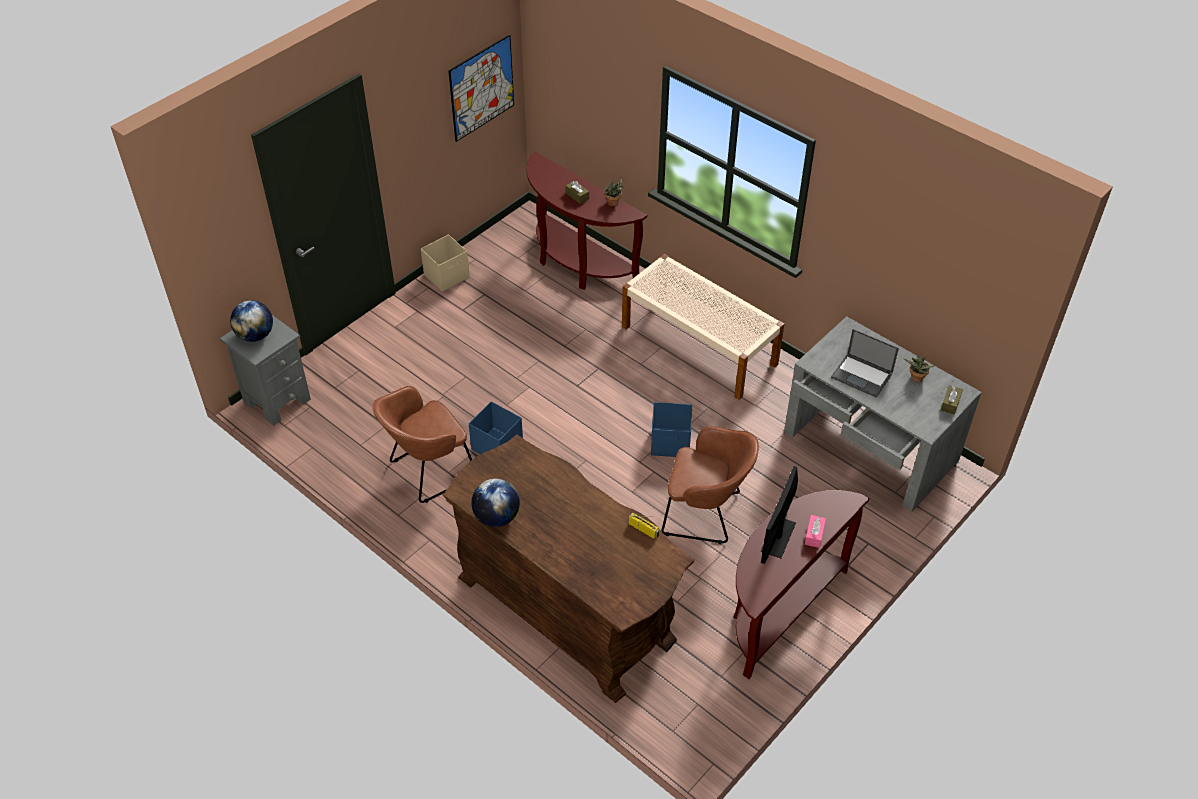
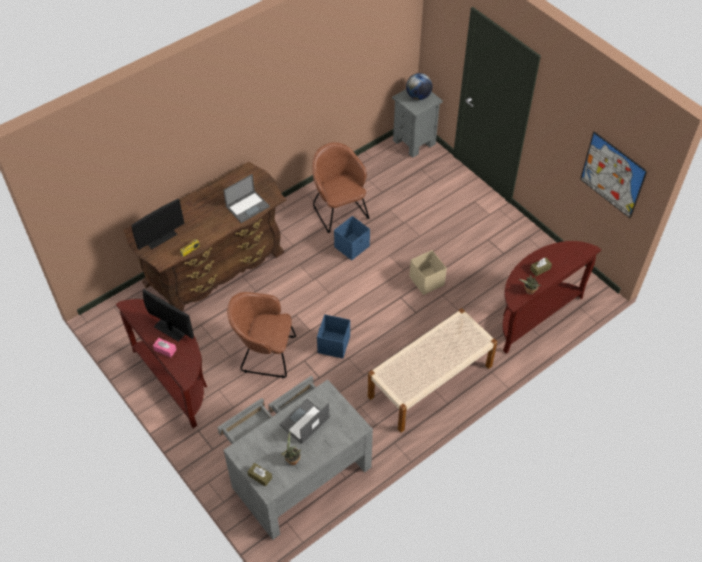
camera: 100 degrees right, 5 degrees up
beige storage box [421,235,470,292] -> beige storage box moved to [409,250,447,295]
globe [471,478,520,527] -> none
brown armchair [662,426,759,544] -> brown armchair turned 75 degrees clockwise [227,292,296,378]
none -> monitor [131,199,184,250]
none -> laptop [223,174,270,223]

